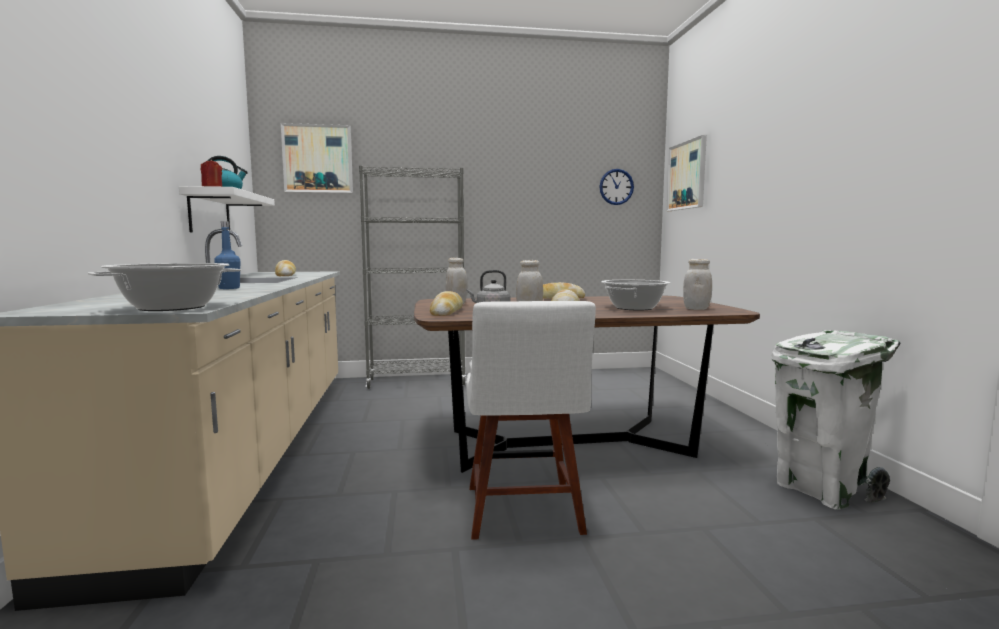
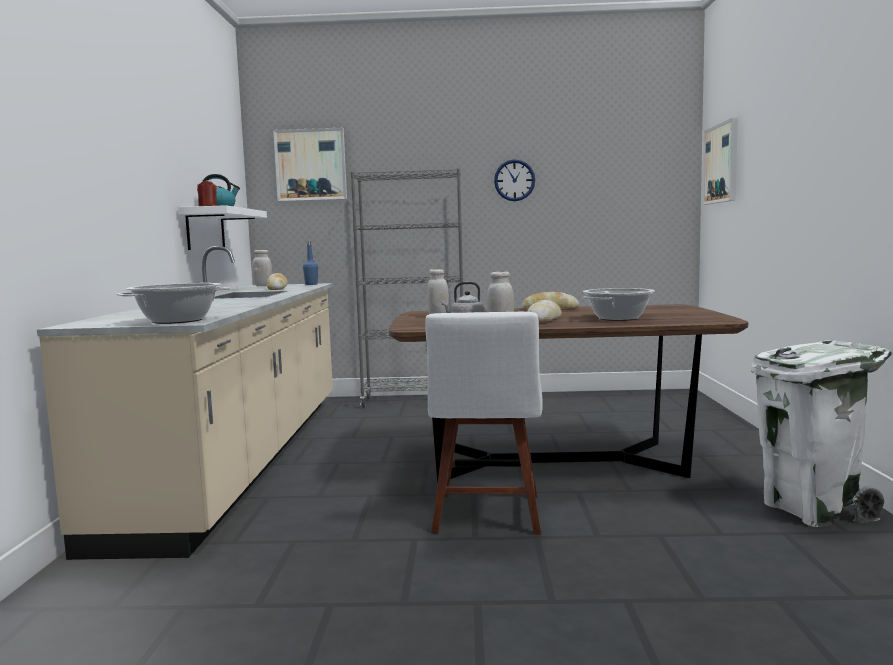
camera: 10 degrees right, 0 degrees up
blue bottle [214,221,240,289] -> blue bottle moved to [303,241,318,285]
bread [430,291,463,316] -> none
wall clock [600,169,634,205] -> wall clock moved to [494,159,535,201]
white jar [683,259,712,310] -> white jar moved to [252,250,272,286]

